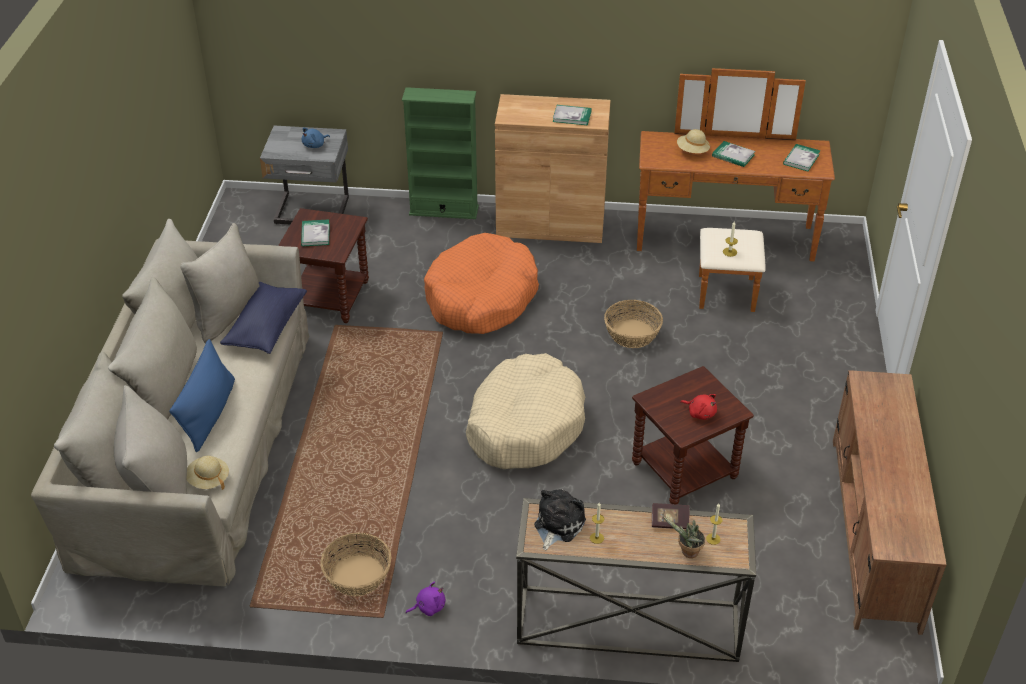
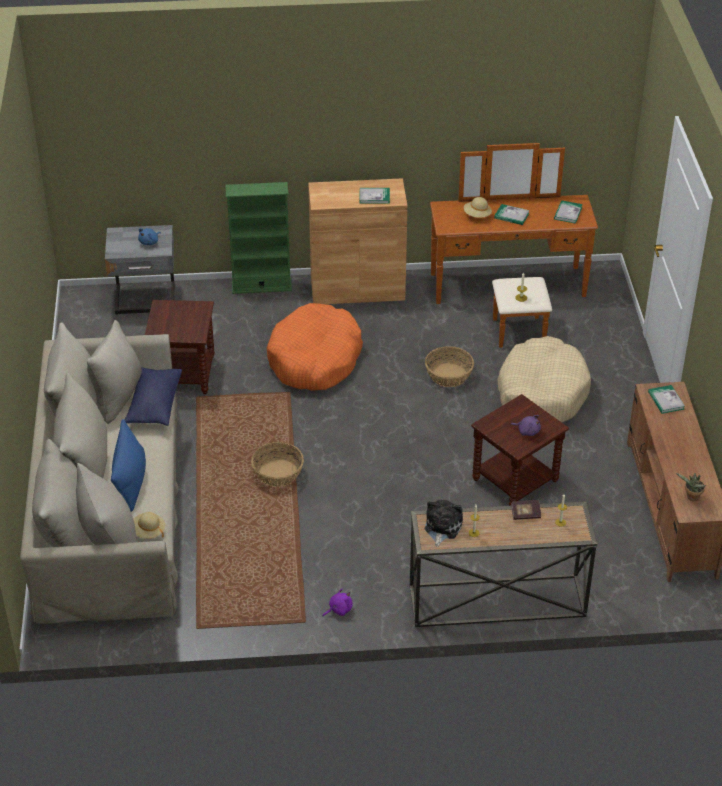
camera: 10 degrees left, 0 degrees up
book [301,219,330,247] -> book moved to [648,385,685,414]
basket [320,533,392,596] -> basket moved to [251,442,304,487]
beige dog bed [466,353,585,469] -> beige dog bed moved to [497,336,591,422]
potted plant [663,517,705,558] -> potted plant moved to [676,473,706,501]
red plush toy [680,394,717,420] -> purple plush toy [510,415,541,436]

